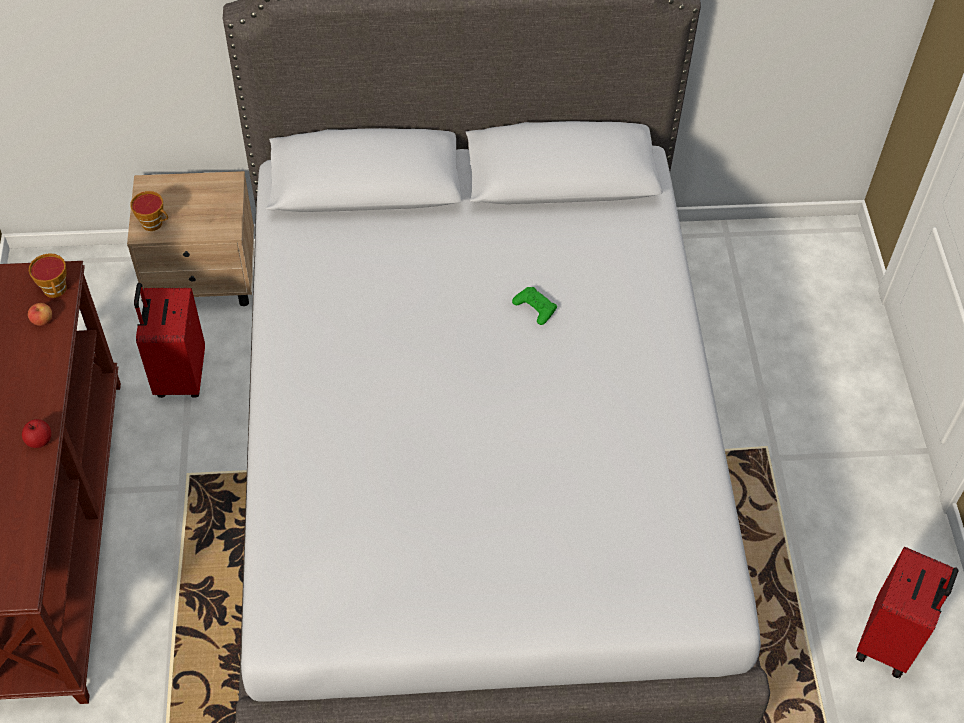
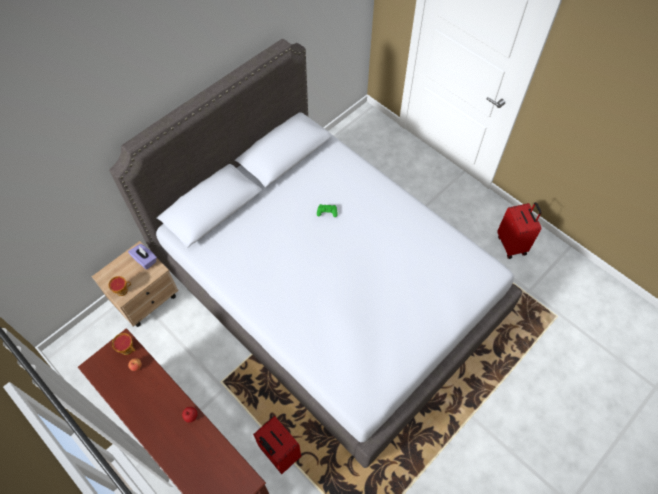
camera: 40 degrees left, 5 degrees up
red suitcase [134,283,205,398] -> red suitcase moved to [253,416,301,474]
none -> purple tissue box [128,244,157,270]

